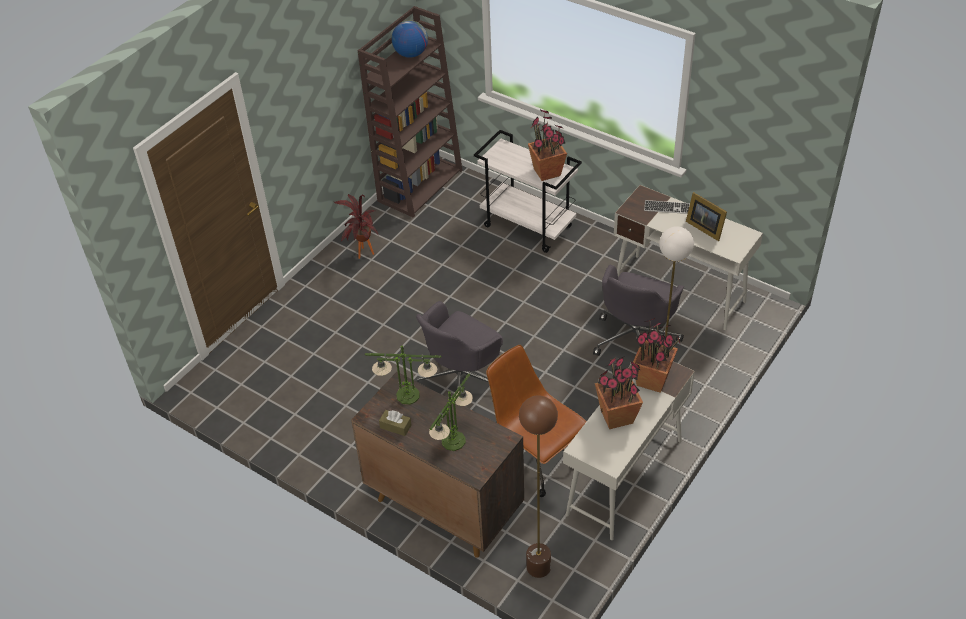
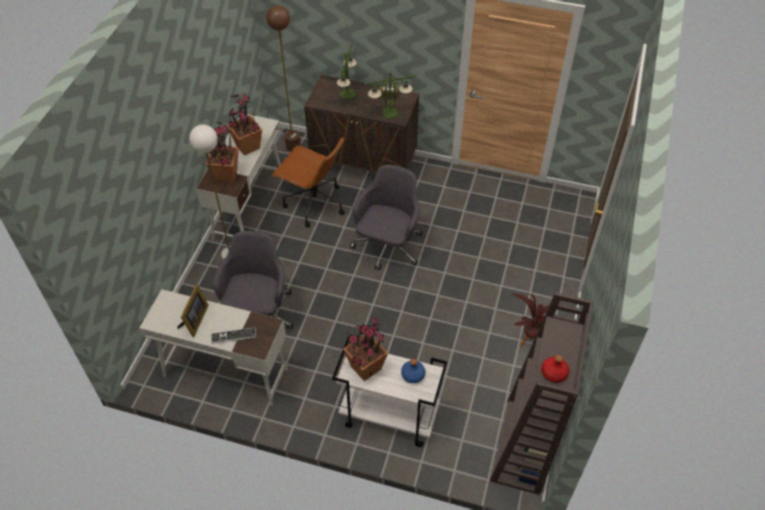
camera: 160 degrees right, 5 degrees up
globe [392,20,428,58] -> red bottle [541,355,569,383]
picture frame [686,192,727,241] -> picture frame turned 75 degrees clockwise [178,284,209,337]
none -> blue bottle [401,359,425,383]

